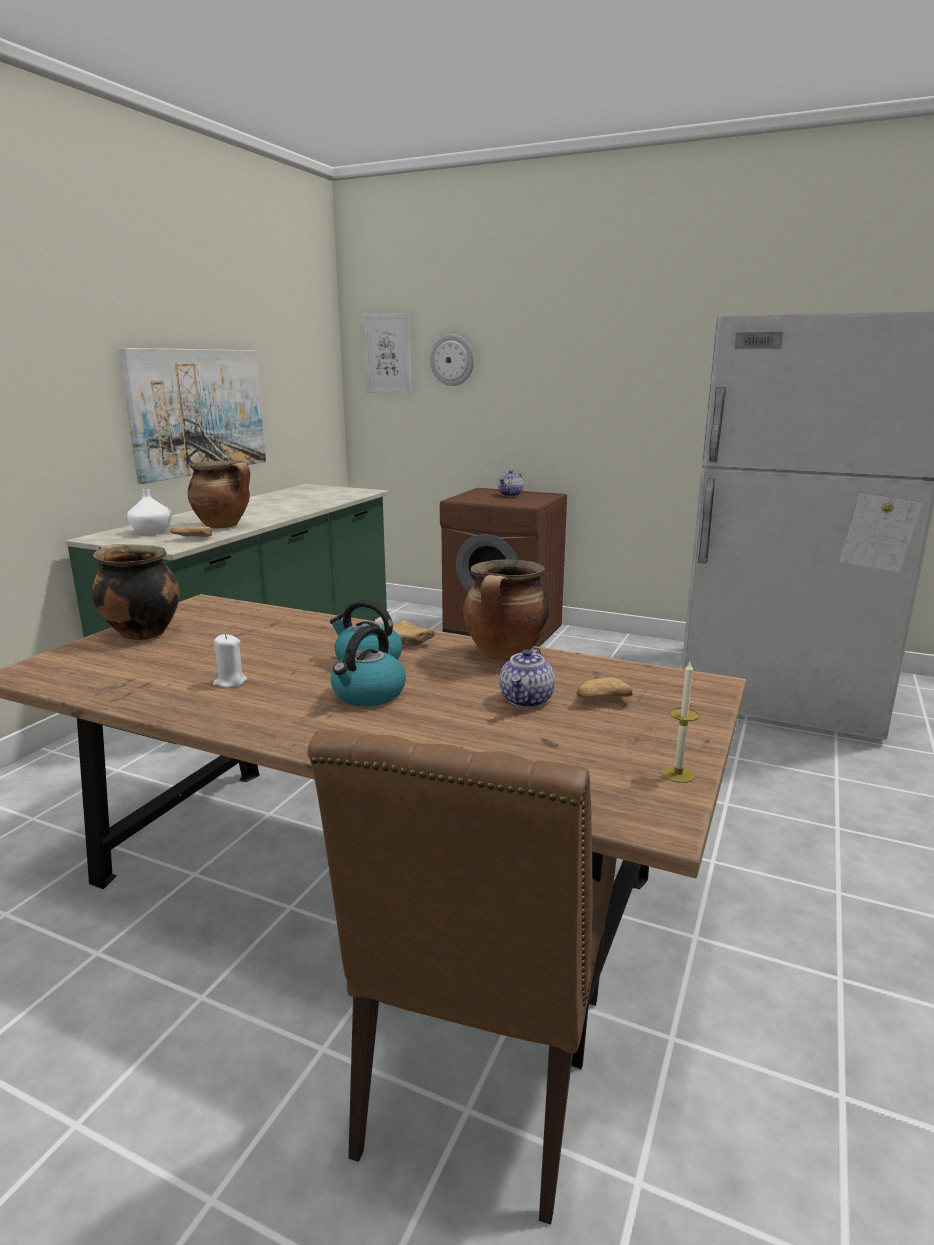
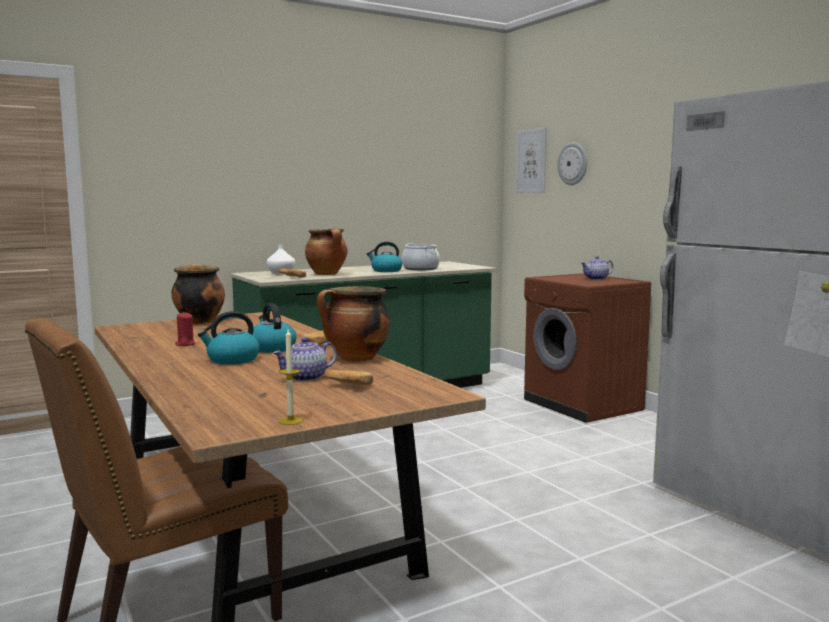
camera: 35 degrees right, 10 degrees down
picture [119,348,266,484] -> none
white candle [213,634,247,688] -> red candle [175,313,195,346]
none -> kettle [367,241,402,272]
none -> cooking pot [402,243,440,271]

